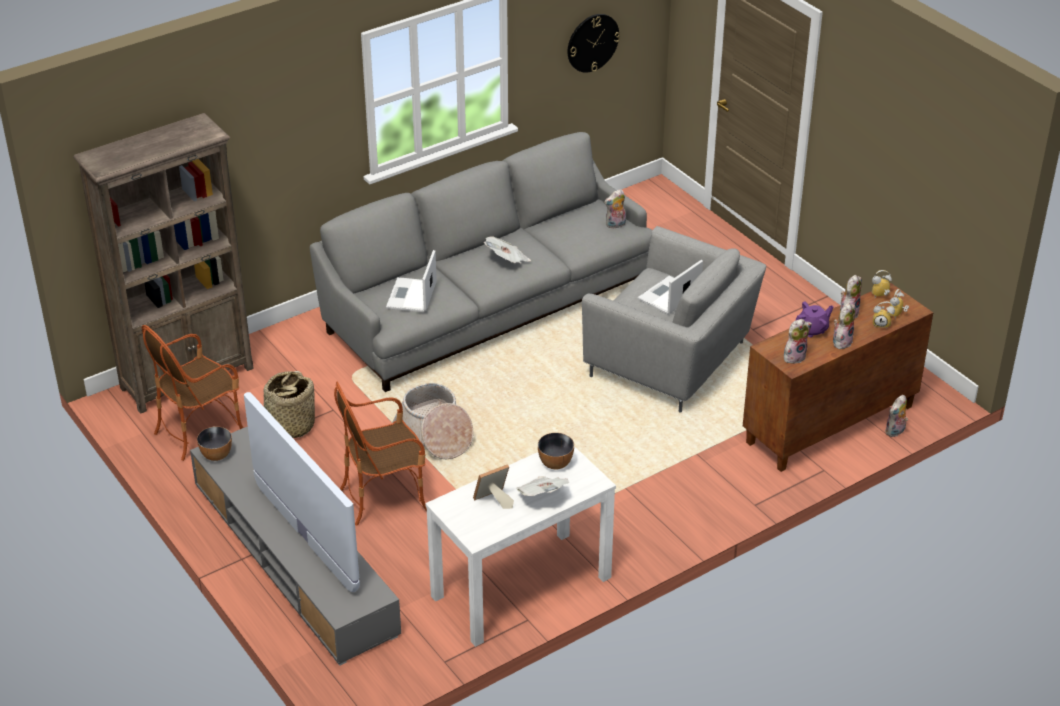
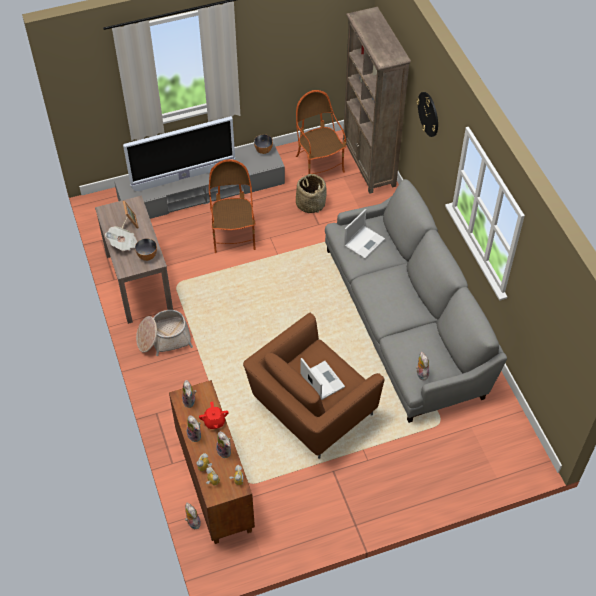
camera: 105 degrees right, 15 degrees up
laptop [386,250,437,312] -> laptop turned 105 degrees clockwise [344,209,385,259]
basket [392,383,474,459] -> basket moved to [136,310,193,356]
white console table [425,446,616,647] -> brown console table [95,195,173,324]
newspaper [484,236,531,263] -> none
wall clock [568,14,620,73] -> wall clock moved to [416,92,438,137]
grey armchair [582,226,766,413] -> brown armchair [243,313,384,459]
purple teapot [796,301,833,337] -> red teapot [199,402,229,429]

